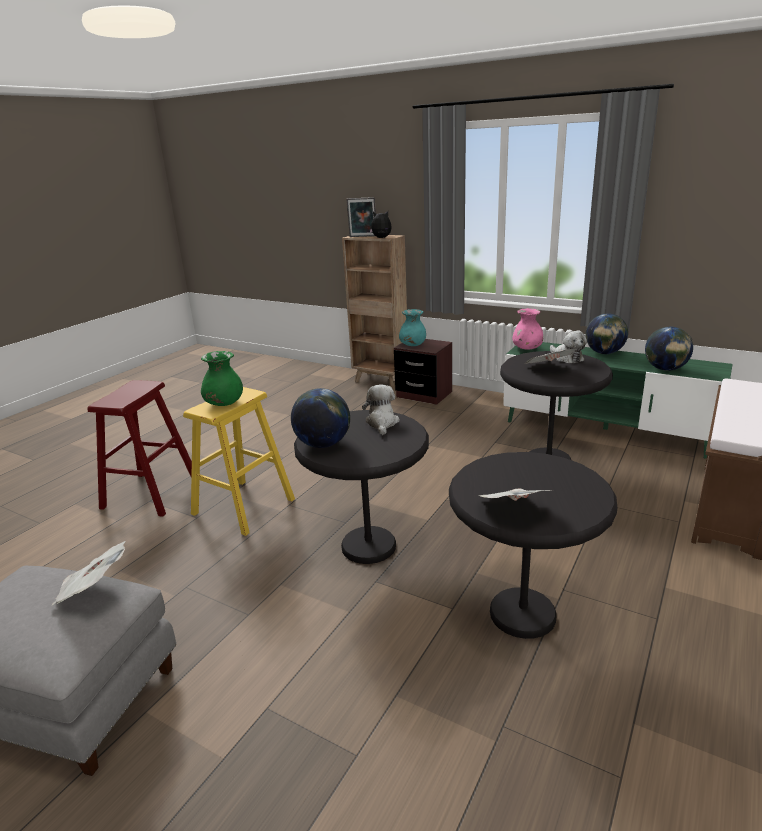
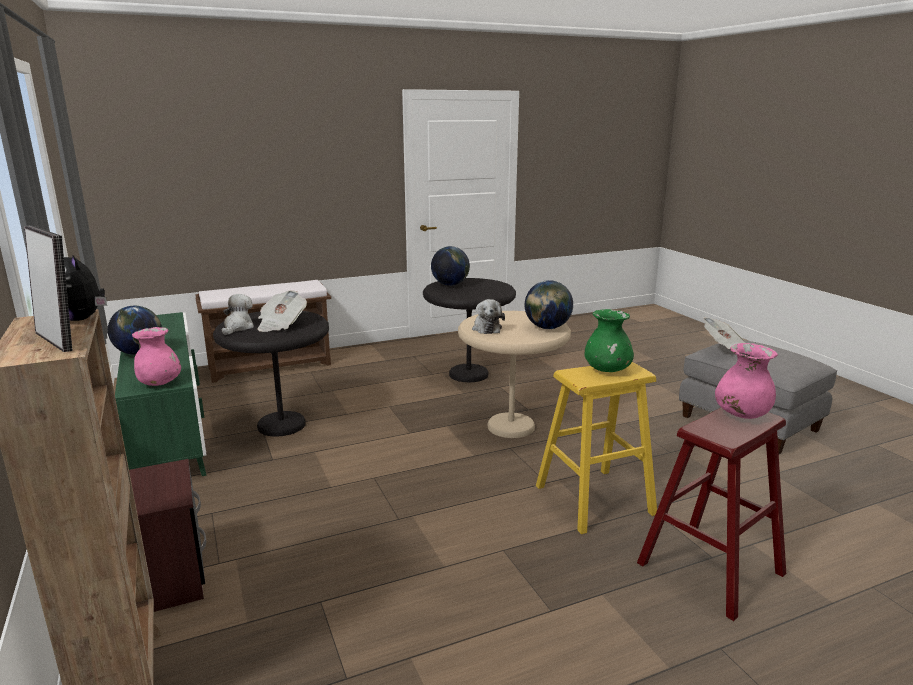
camera: 145 degrees left, 5 degrees down
black side table [294,410,429,564] -> beige side table [458,311,571,438]
plush toy [362,385,400,435] -> plush toy turned 45 degrees counterclockwise [472,299,505,334]
turquoise vase [399,309,426,346] -> none
newspaper [480,488,554,501] -> none
globe [645,327,693,371] -> globe moved to [431,246,470,286]
none -> pink vase [715,343,778,419]

